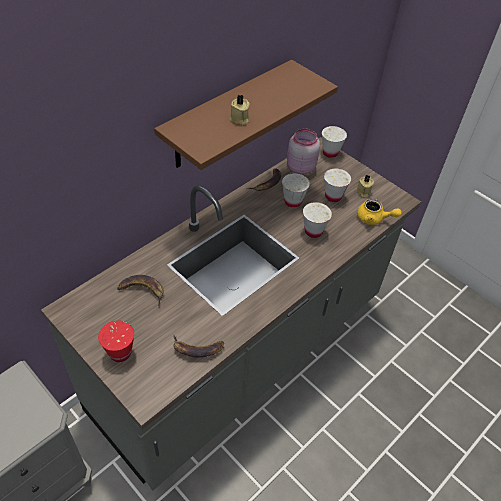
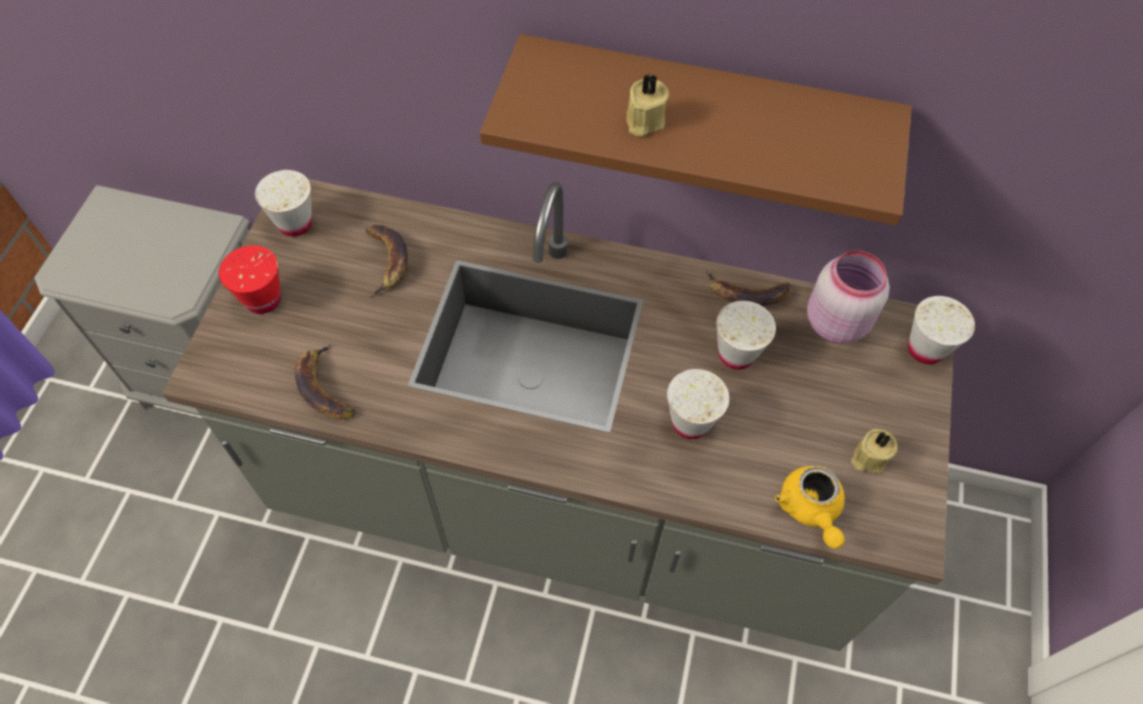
camera: 60 degrees right, 10 degrees up
white cup [324,168,351,202] -> white cup moved to [255,170,312,237]

